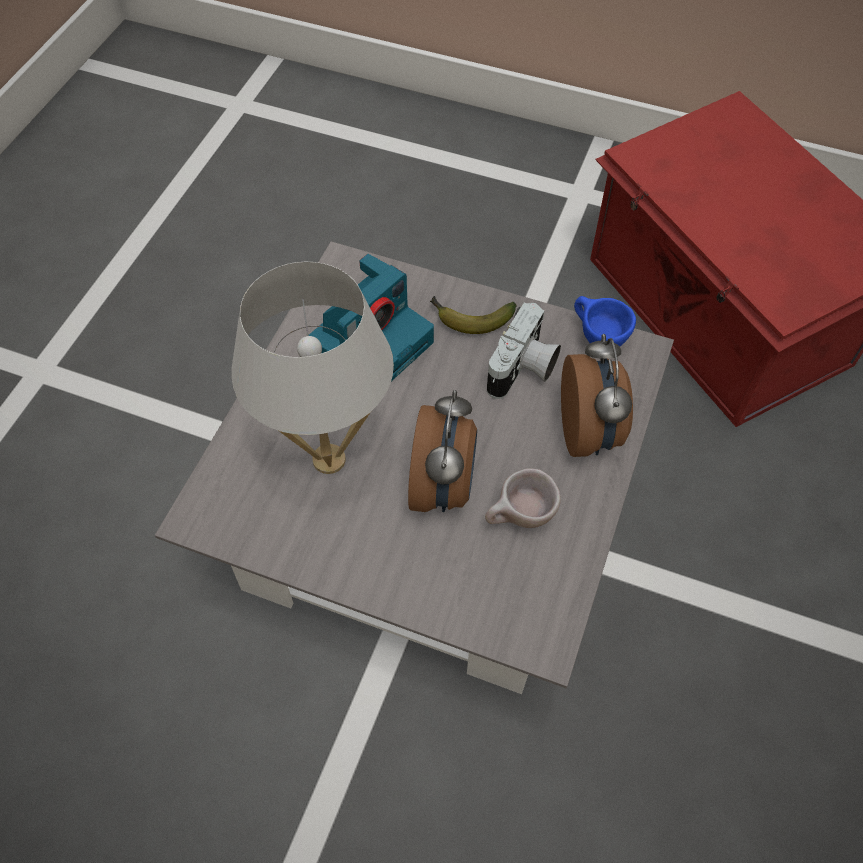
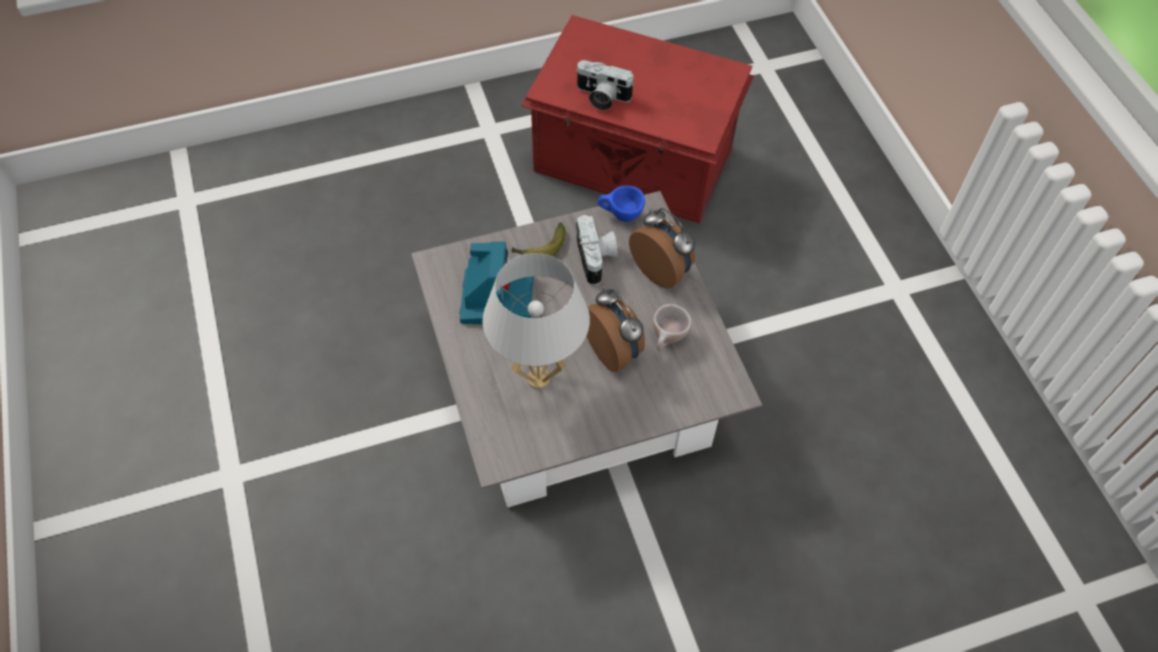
camera: 40 degrees left, 0 degrees up
none -> camera [576,60,635,110]

